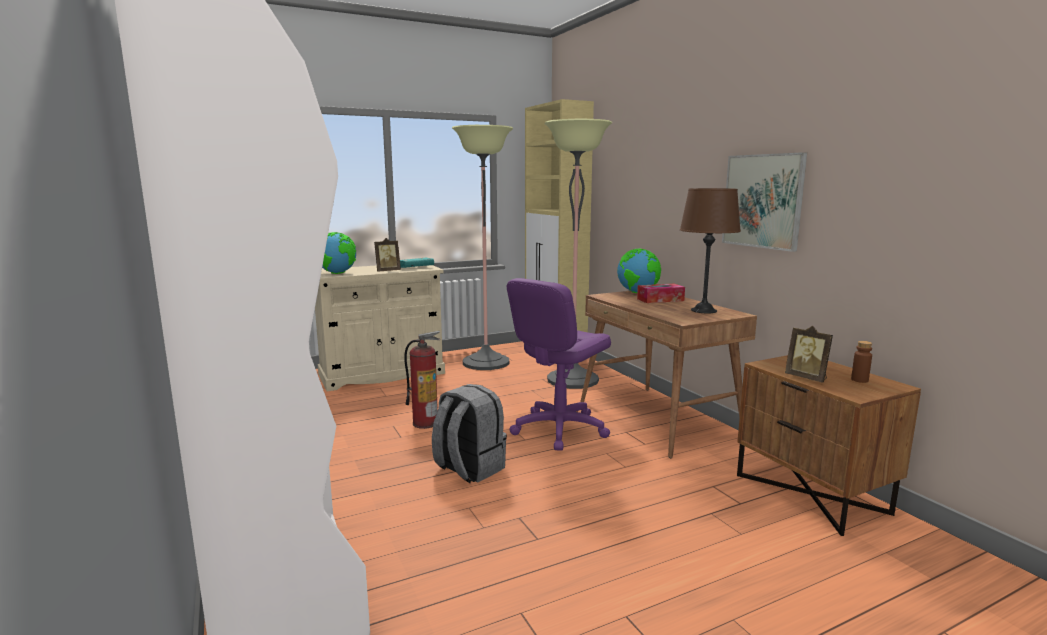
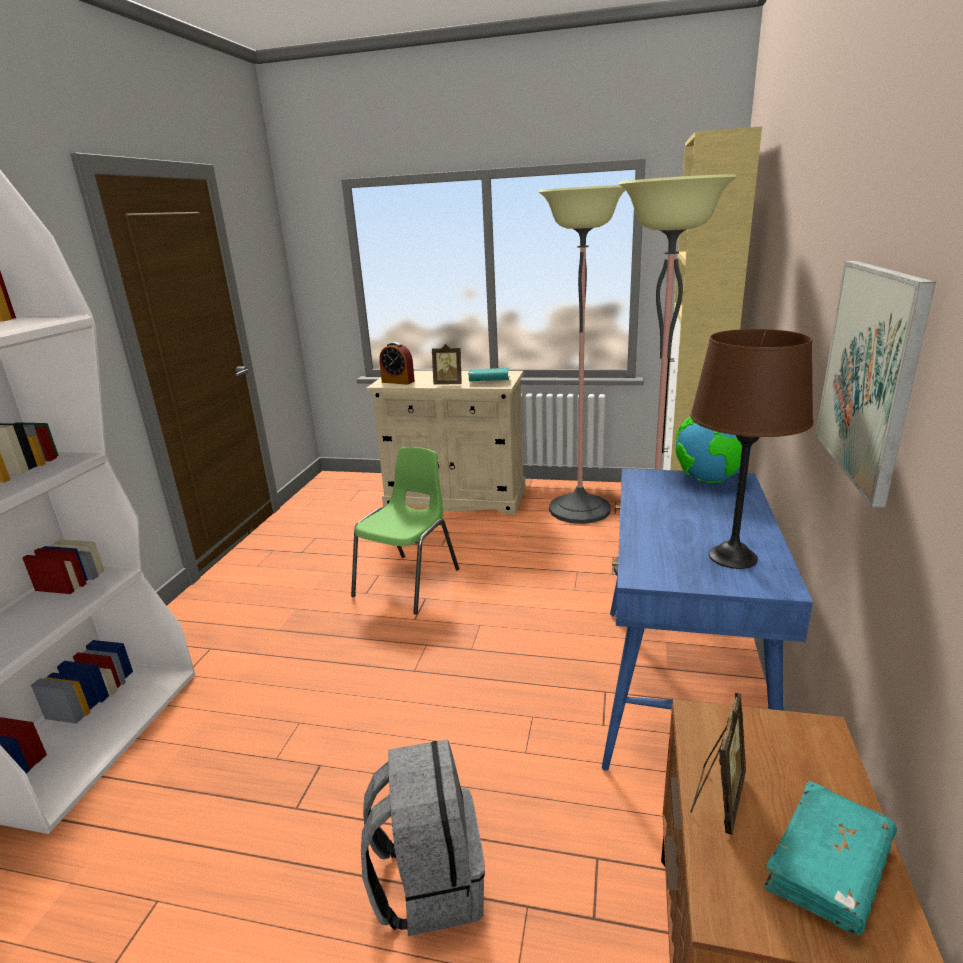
camera: 40 degrees right, 10 degrees up
globe [322,232,356,274] -> alarm clock [379,342,415,385]
fire extinguisher [404,331,440,429] -> green chair [351,447,459,614]
grey backpack [432,384,507,483] -> grey backpack moved to [361,740,485,936]
purple office chair [507,278,611,451] -> none
brown desk [580,291,757,458] -> blue desk [602,469,813,771]
tissue box [637,284,685,303] -> none
picture frame [785,326,833,383] -> picture frame turned 150 degrees counterclockwise [690,693,746,835]
brown bottle [851,341,872,383] -> turquoise book [764,781,897,935]

